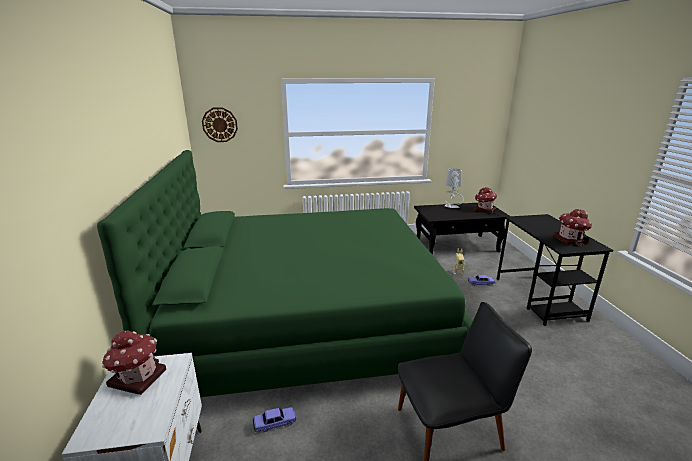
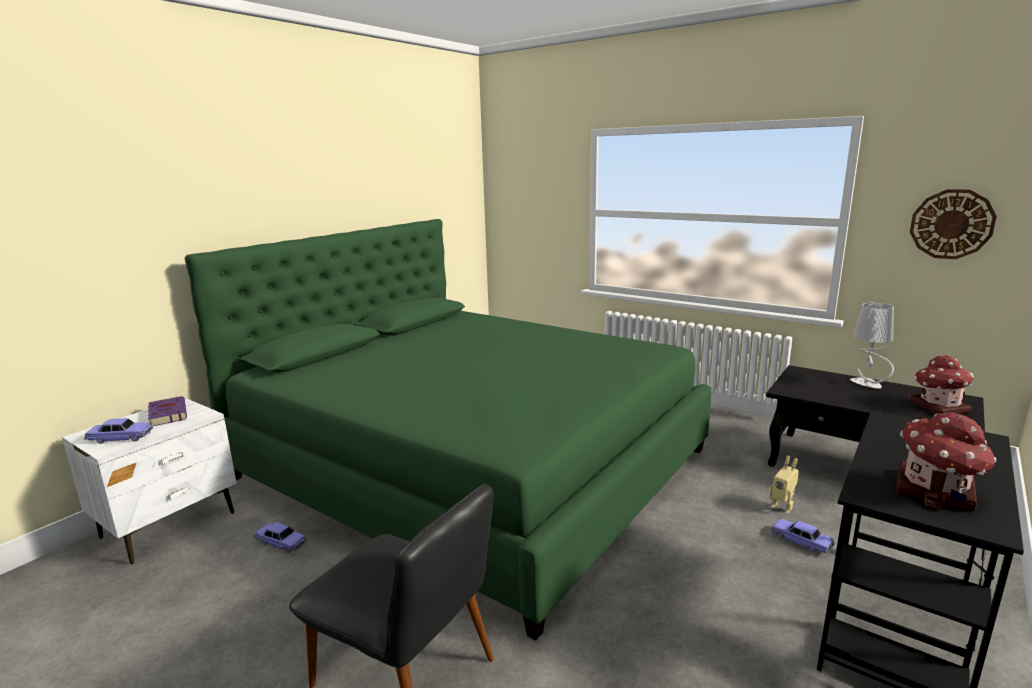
camera: 45 degrees right, 5 degrees down
toy house [102,331,166,395] -> purple book [148,396,187,427]
wall clock [202,107,238,142] -> wall clock moved to [910,189,997,259]
none -> toy car [84,418,153,444]

